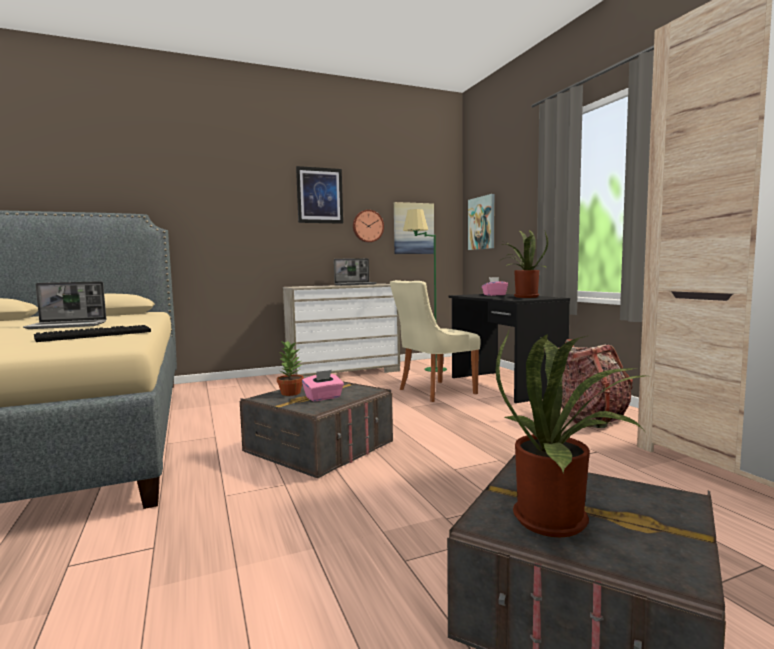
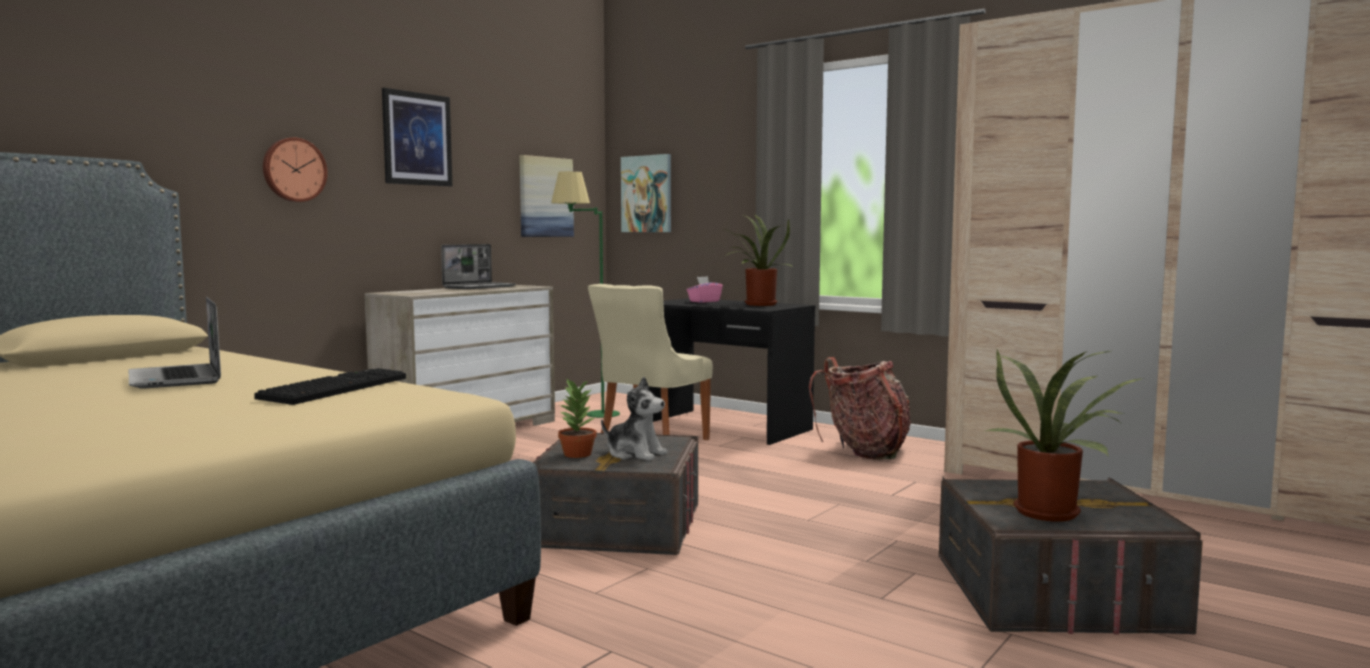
camera: 30 degrees left, 0 degrees up
laptop [23,281,106,329] -> laptop turned 105 degrees clockwise [129,297,221,389]
pink tissue box [302,370,344,402] -> plush toy [601,377,667,461]
wall clock [353,210,384,243] -> wall clock moved to [263,137,328,202]

